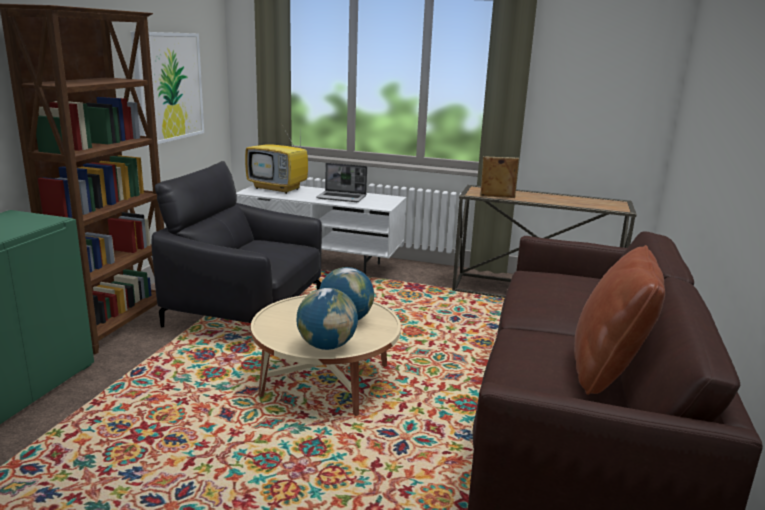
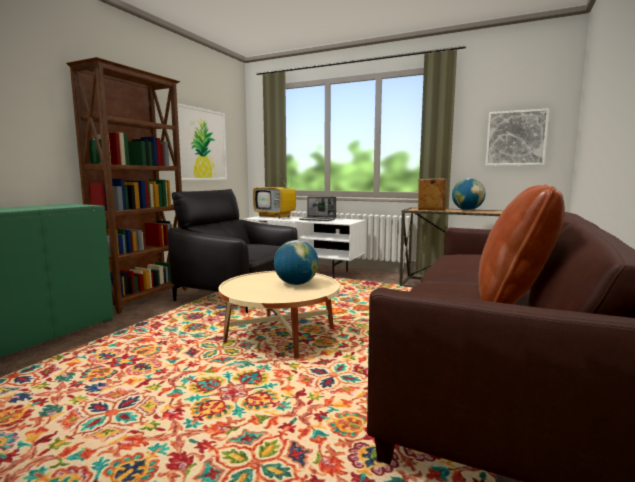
camera: 10 degrees right, 10 degrees down
globe [296,288,358,350] -> globe moved to [452,178,486,210]
none -> picture [486,108,549,166]

